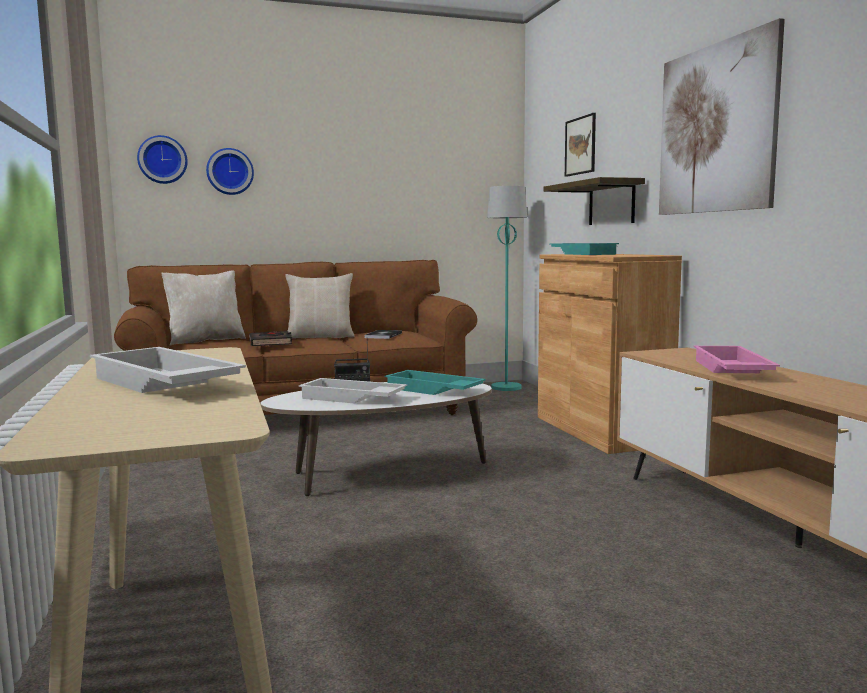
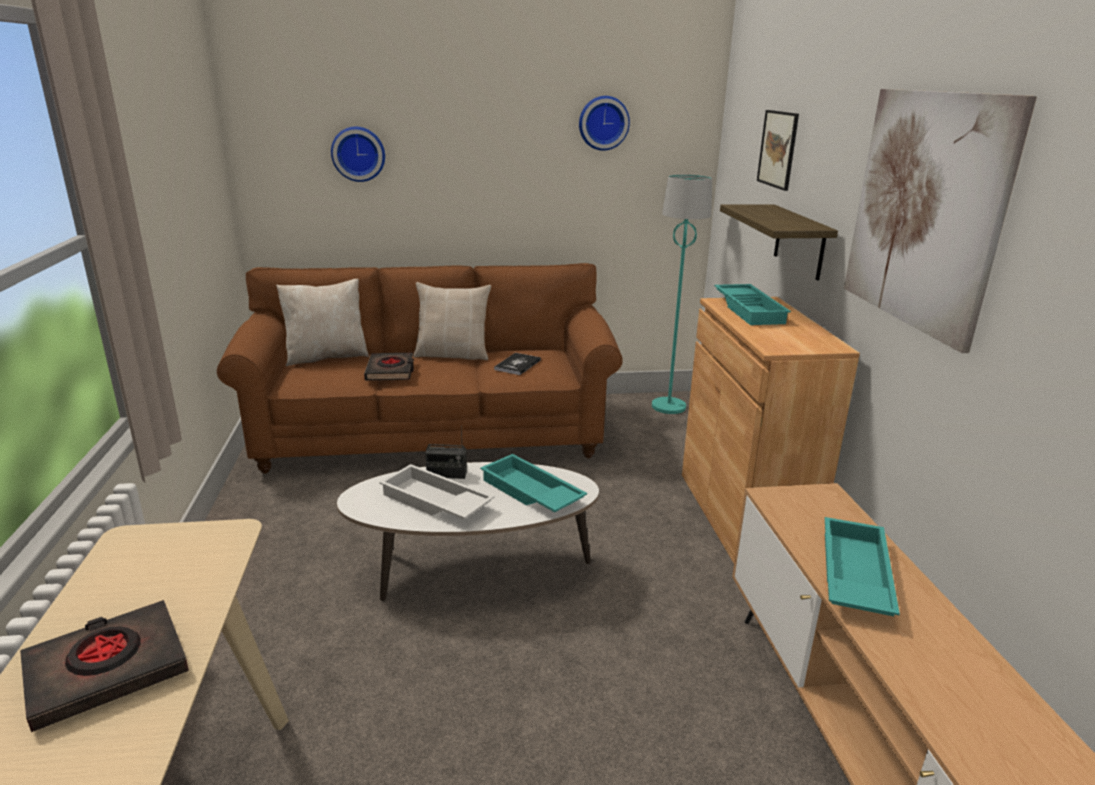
camera: 10 degrees right, 15 degrees up
white tray [90,347,246,393] -> black book [20,600,189,732]
wall clock [137,135,188,184] -> wall clock moved to [579,96,630,151]
pink tray [694,346,780,373] -> turquoise tray [825,517,900,616]

